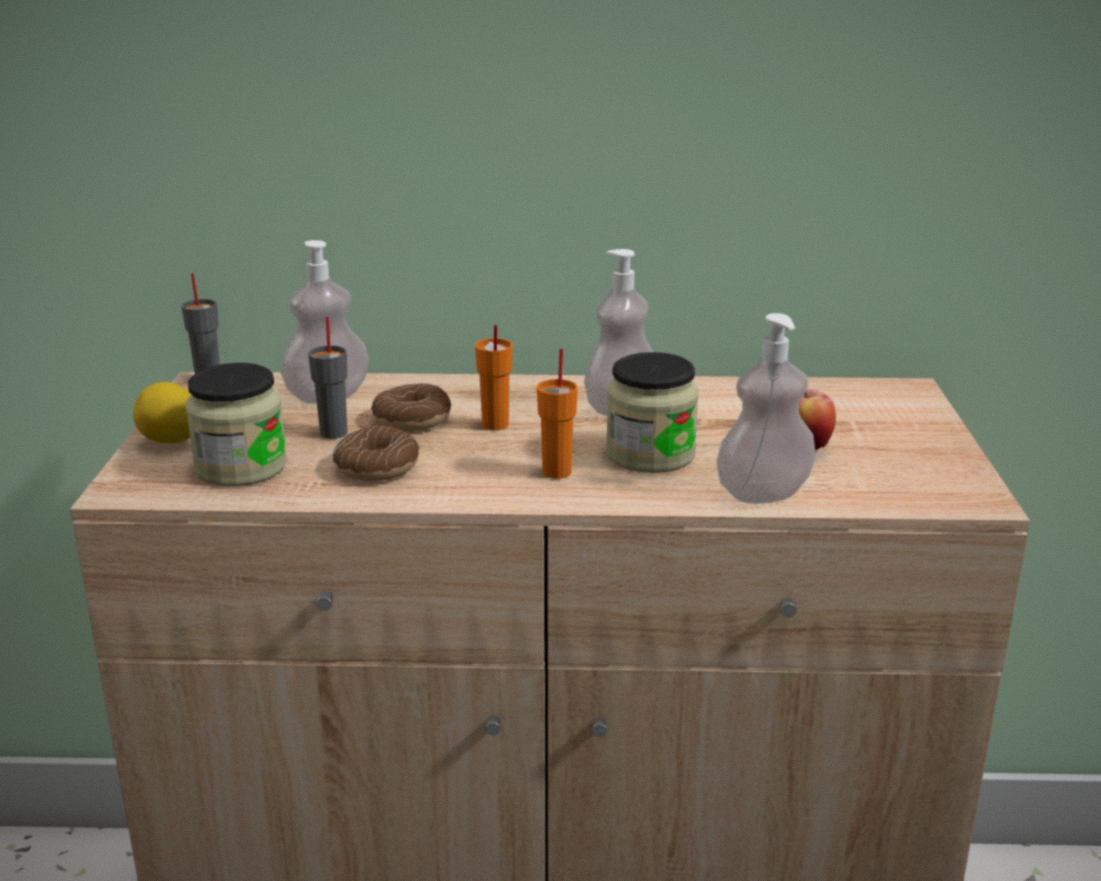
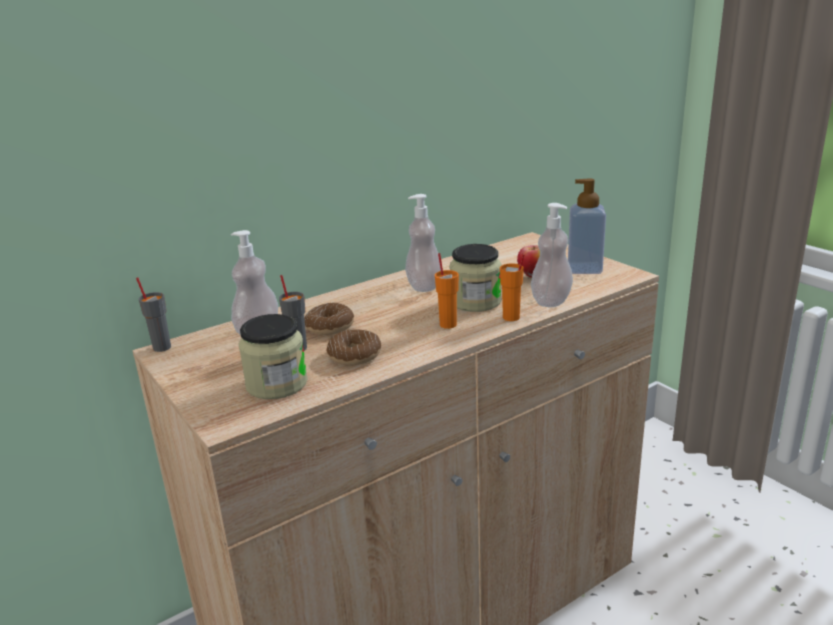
camera: 35 degrees left, 0 degrees up
lemon [133,382,191,444] -> none
orange cup [475,325,513,430] -> orange cup moved to [500,254,525,321]
none -> soap dispenser [568,178,606,274]

